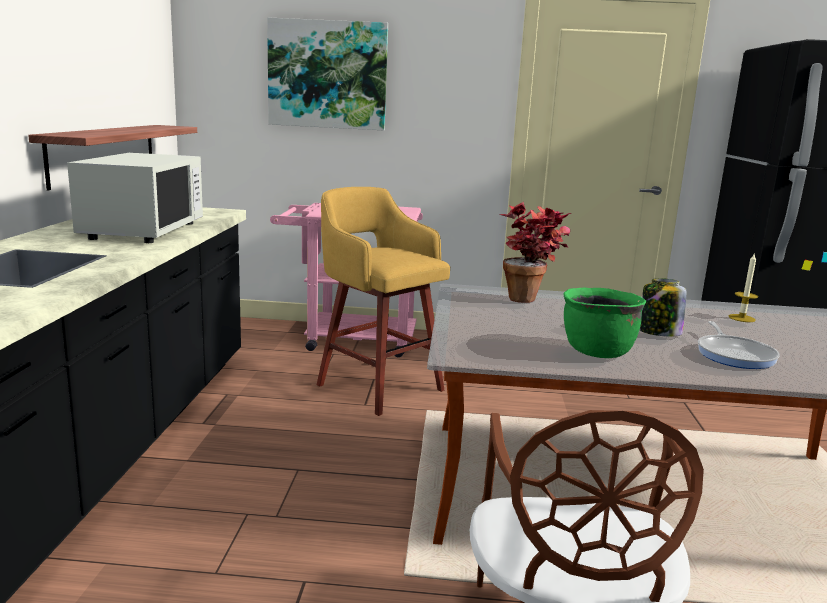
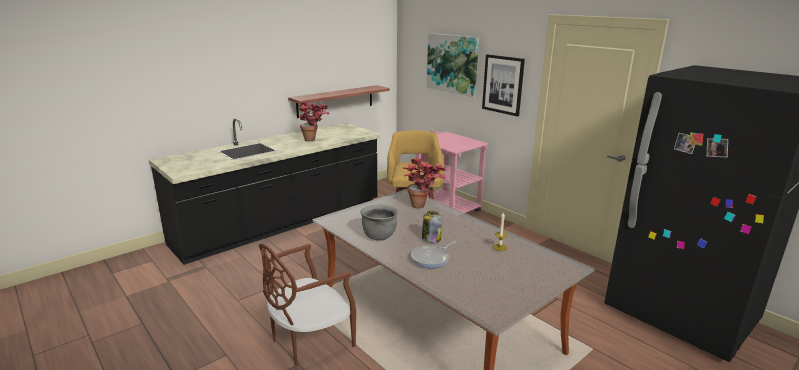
camera: 45 degrees right, 5 degrees up
white microwave [67,153,203,243] -> potted plant [298,101,329,141]
green cooking pot [564,288,646,358] -> grey cooking pot [360,204,398,240]
none -> picture [482,54,525,117]

